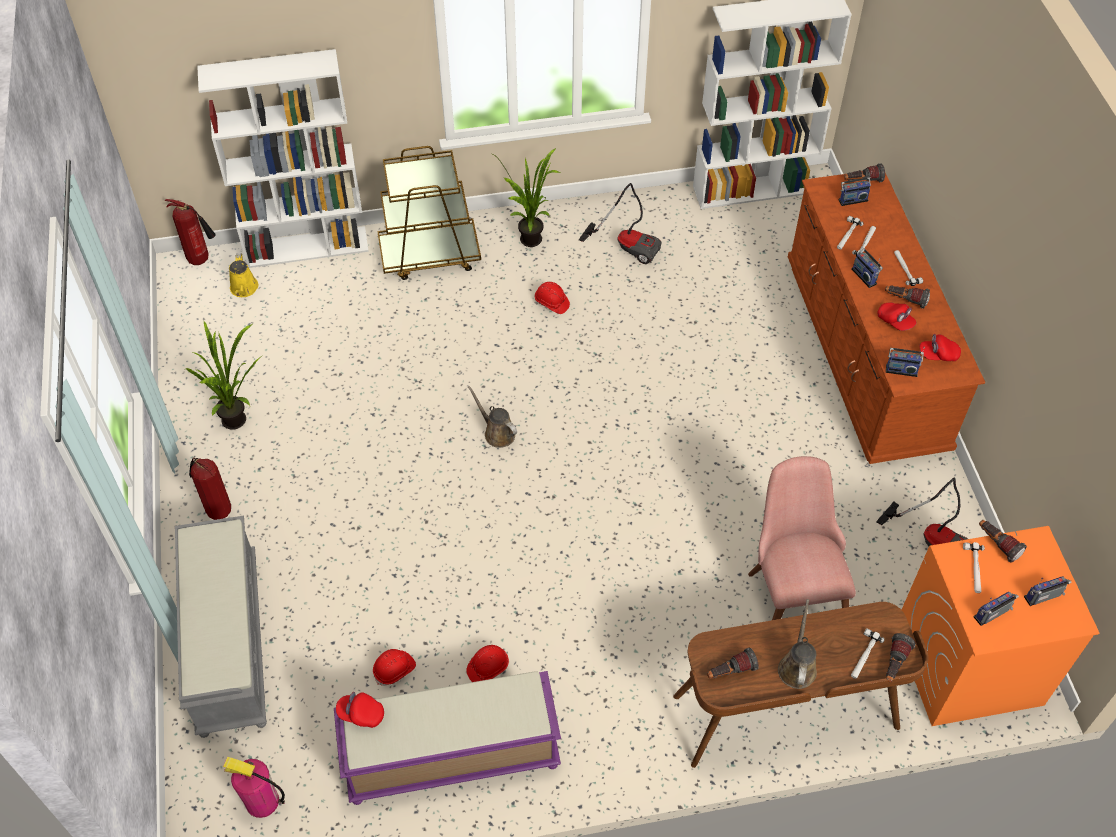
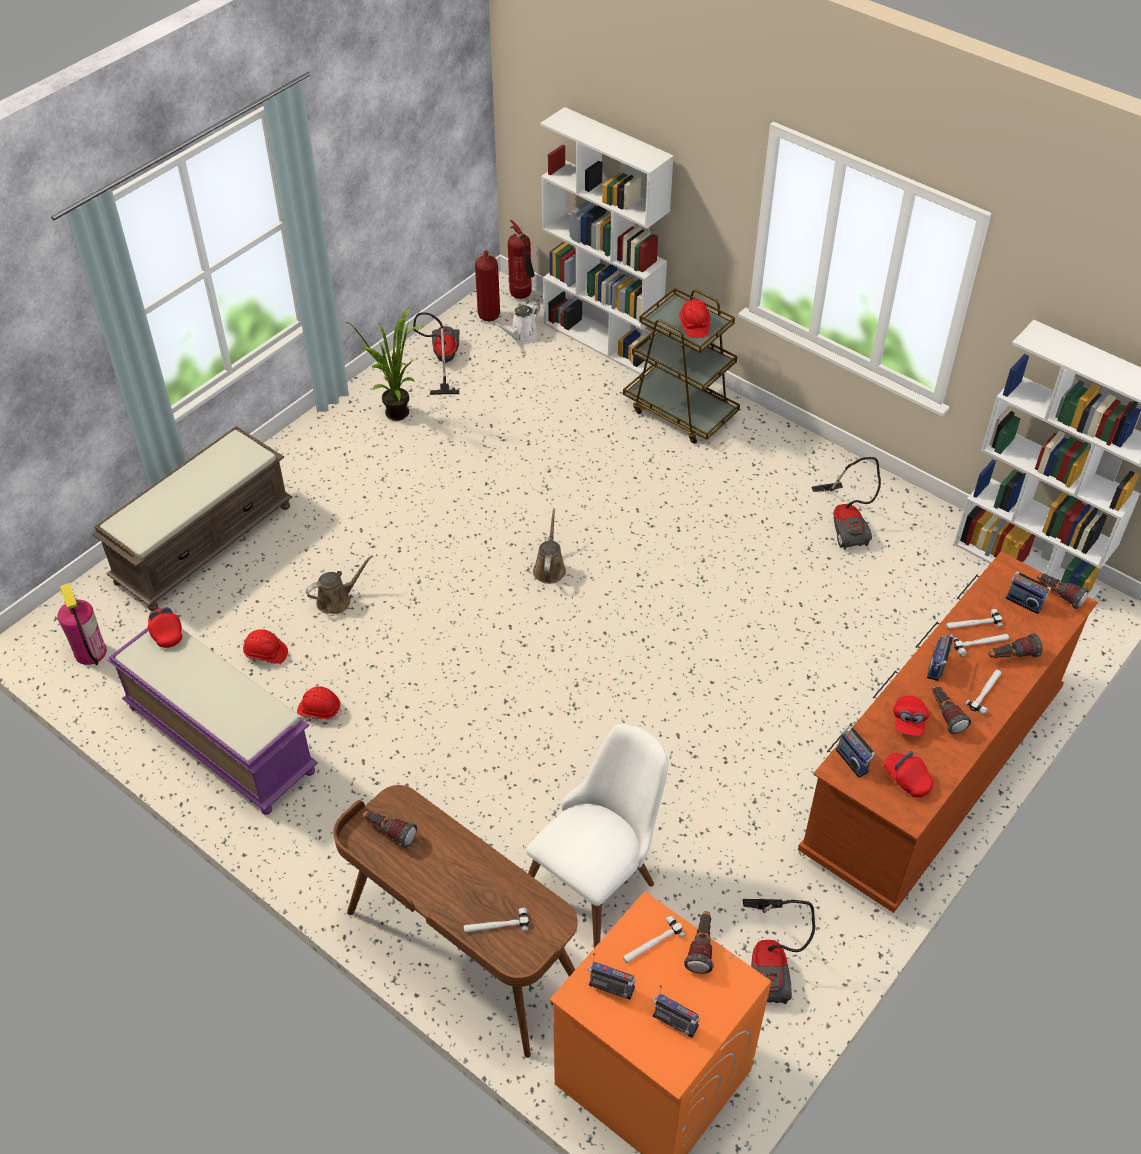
camera: 50 degrees right, 5 degrees down
grey bench [175,516,267,738] -> brown bench [92,426,292,611]
fire extinguisher [189,458,231,520] -> fire extinguisher moved to [475,250,500,321]
yellow watering can [229,253,258,297] -> white watering can [493,302,540,343]
potted plant [493,148,560,247] -> none
red hard hat [535,282,570,314] -> red hard hat moved to [679,299,710,338]
pink chair [748,456,856,620] -> white chair [526,723,668,948]
brown watering can [778,599,817,689] -> brown watering can moved to [306,555,373,614]
flashlight [886,633,915,683] -> flashlight moved to [988,633,1042,658]
none -> vacuum cleaner [413,312,460,395]

